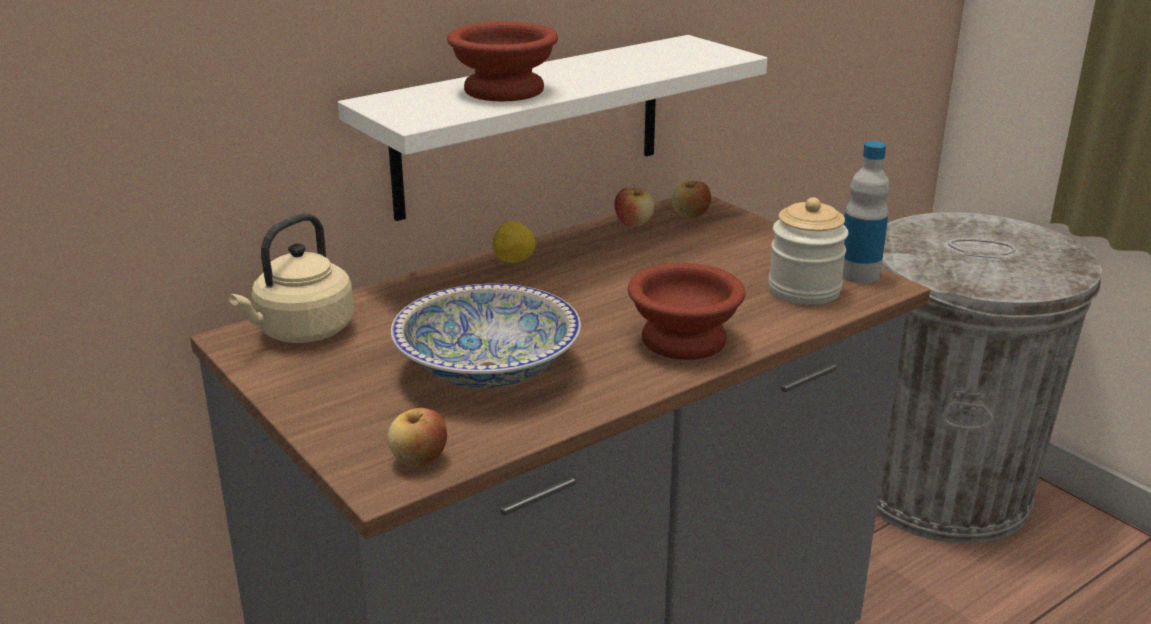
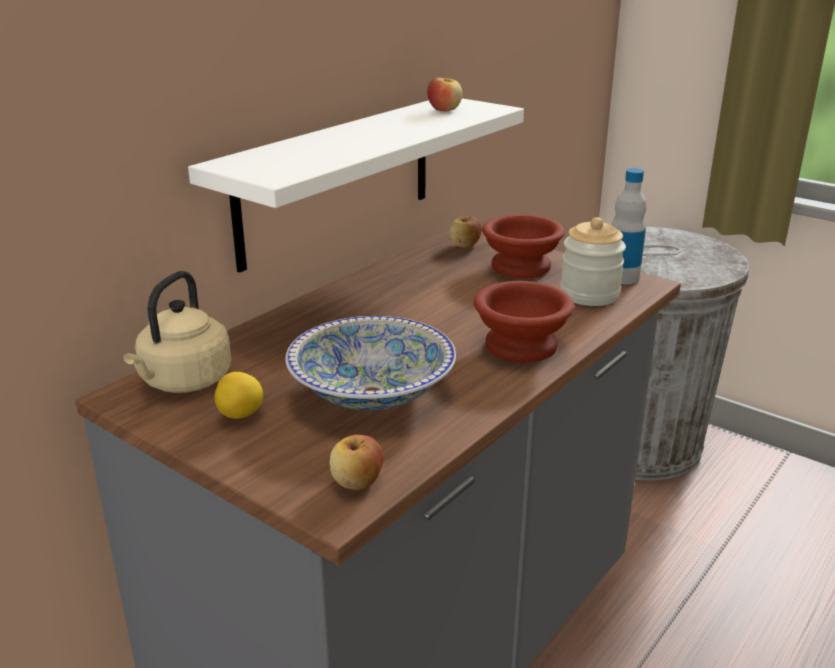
camera: 15 degrees left, 0 degrees up
brown bowl [447,21,558,101] -> brown bowl moved to [482,214,565,278]
lemon [492,221,536,263] -> lemon moved to [214,372,263,419]
apple [614,184,654,227] -> apple moved to [427,74,463,111]

